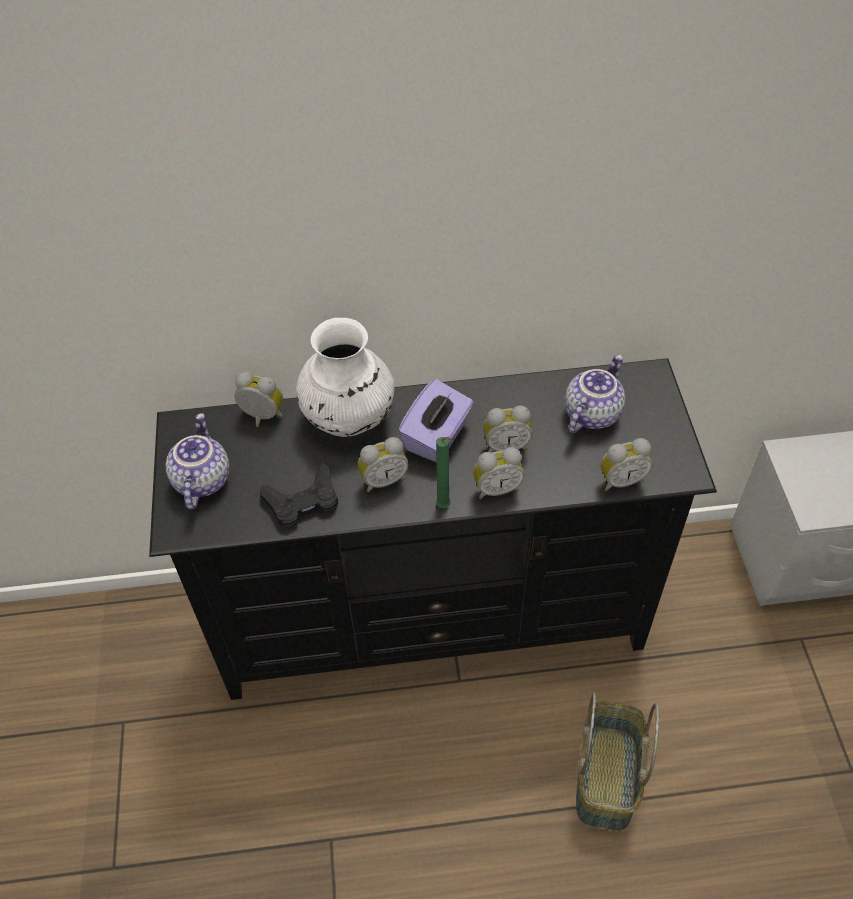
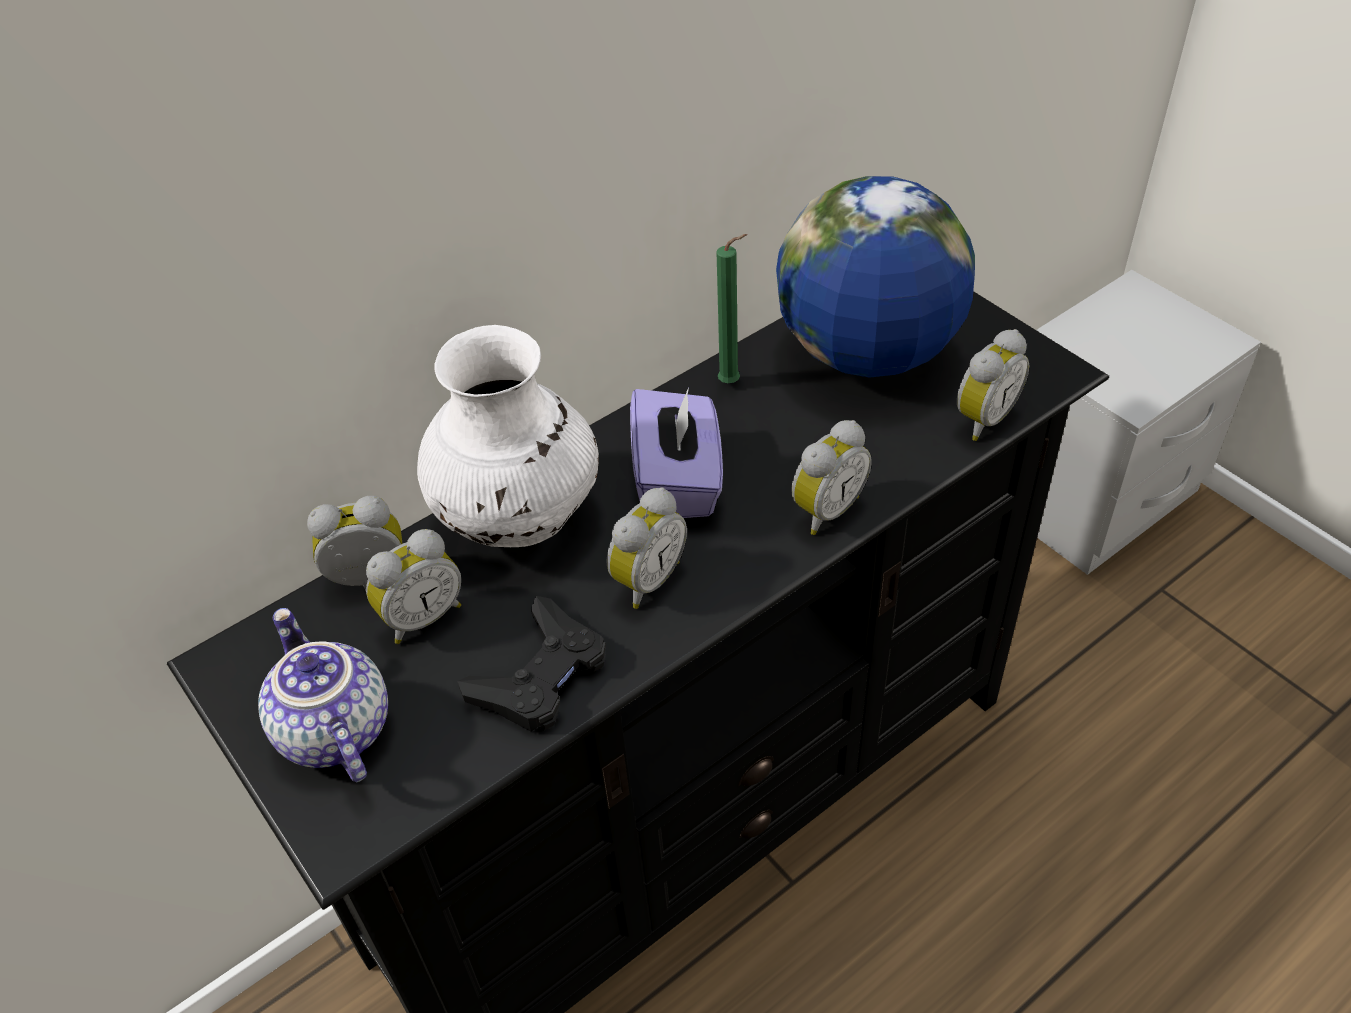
camera: 30 degrees left, 5 degrees down
green candle [436,437,454,508] -> green candle moved to [716,234,747,383]
alarm clock [483,406,532,453] -> alarm clock moved to [366,529,461,644]
teapot [565,355,625,433] -> globe [776,176,975,378]
basket [576,693,659,831] -> none

